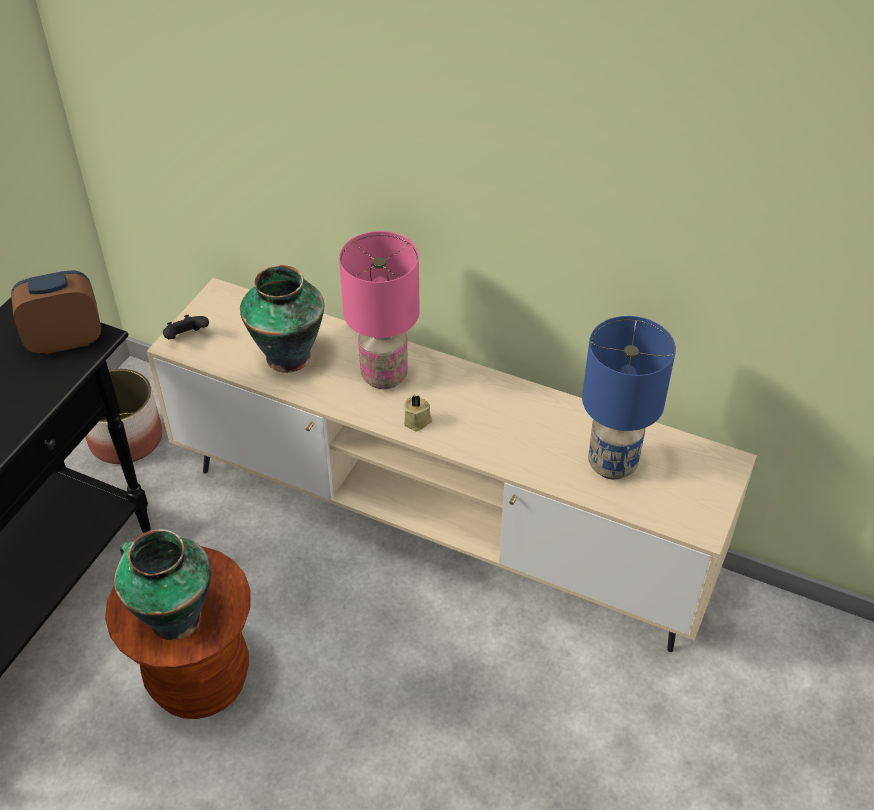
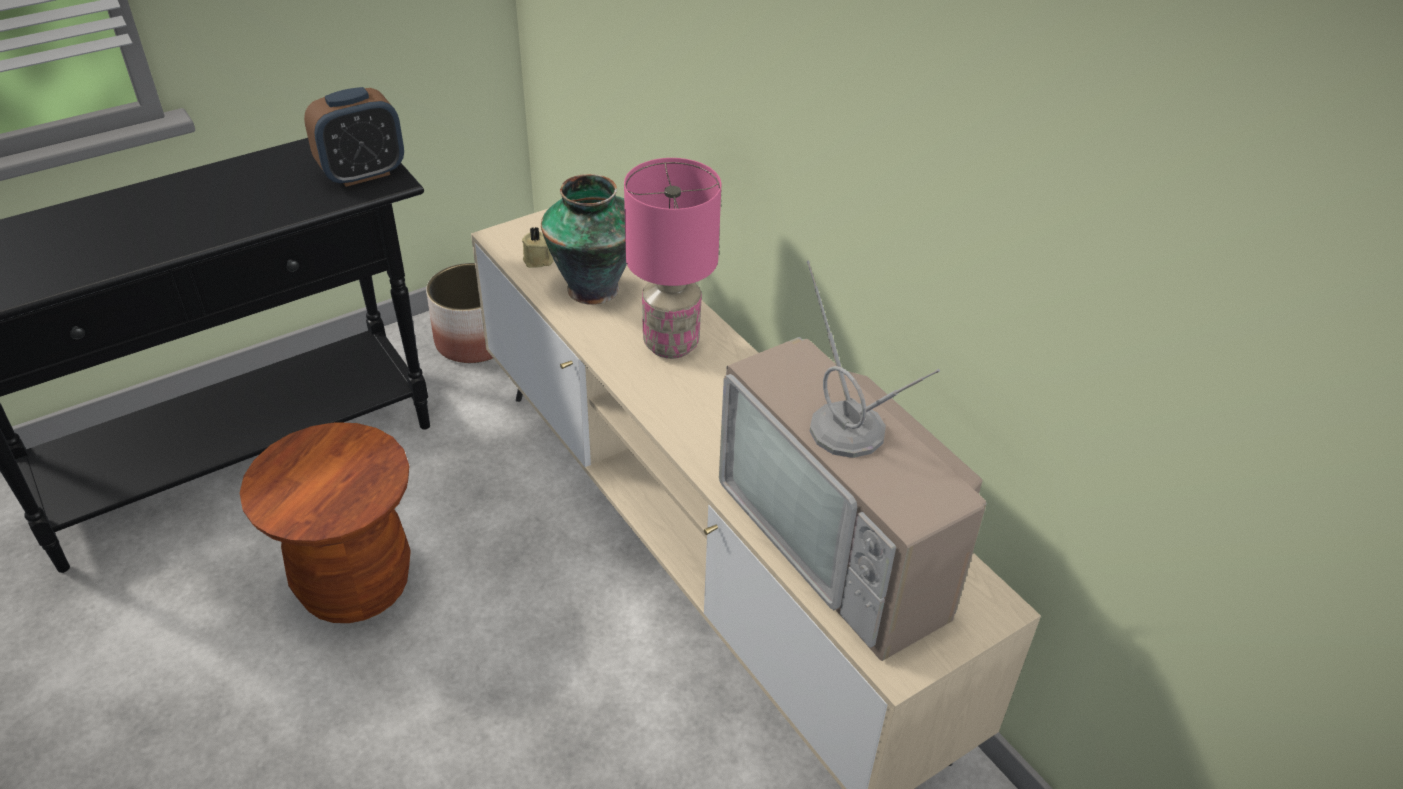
camera: 30 degrees right, 5 degrees down
alarm clock [11,270,101,354] -> alarm clock turned 135 degrees clockwise [304,87,404,187]
vase [114,529,211,640] -> none
black game controller [163,315,209,339] -> none
beige candle [404,394,432,431] -> beige candle moved to [522,227,554,268]
blue table lamp [582,316,676,480] -> television [719,260,987,661]

